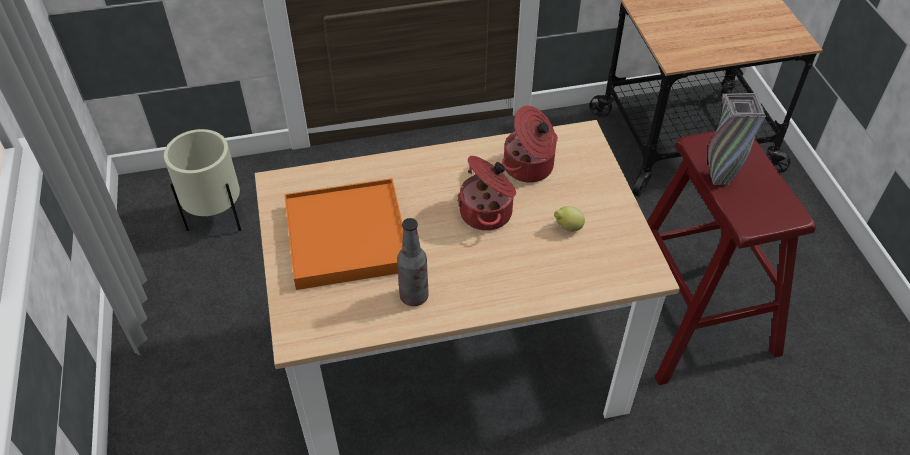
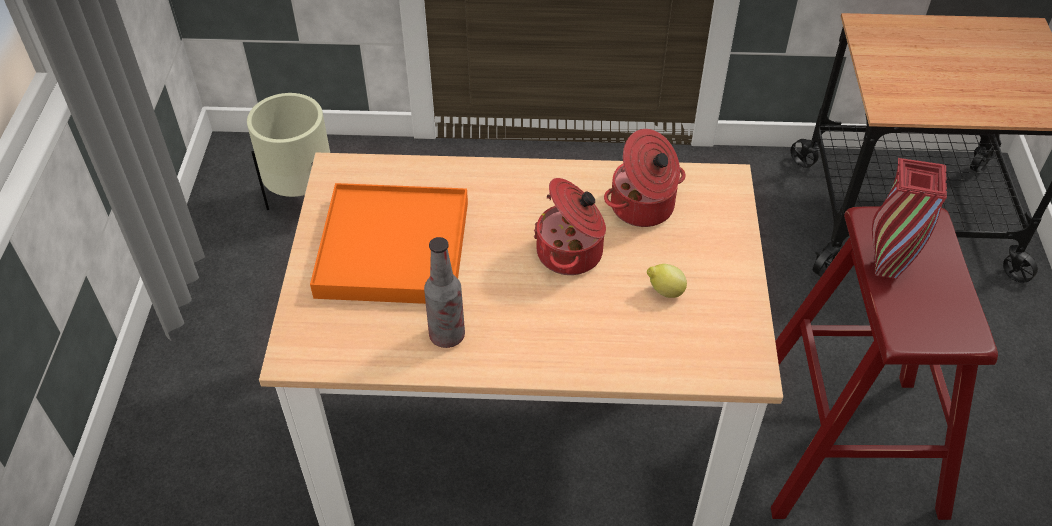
camera: 15 degrees right, 0 degrees up
grey vase [708,93,766,185] -> red vase [872,158,947,279]

